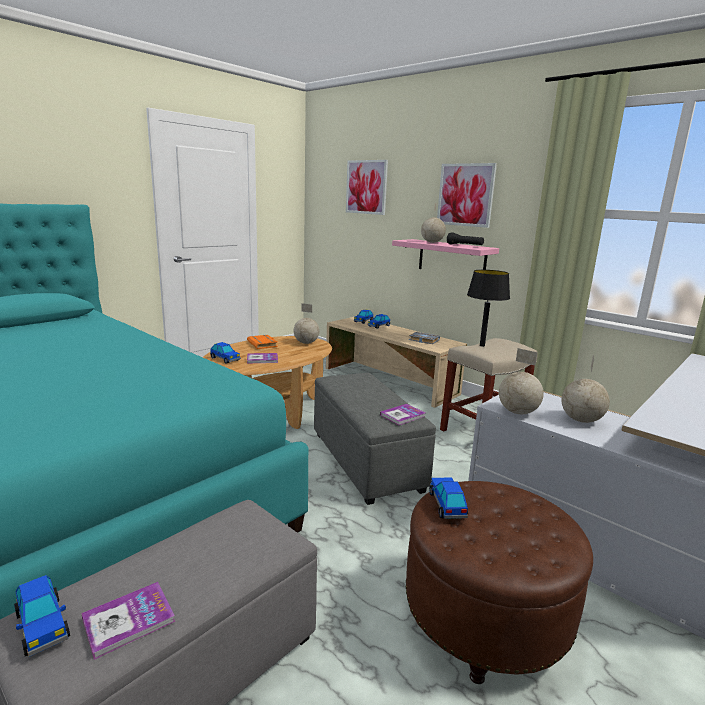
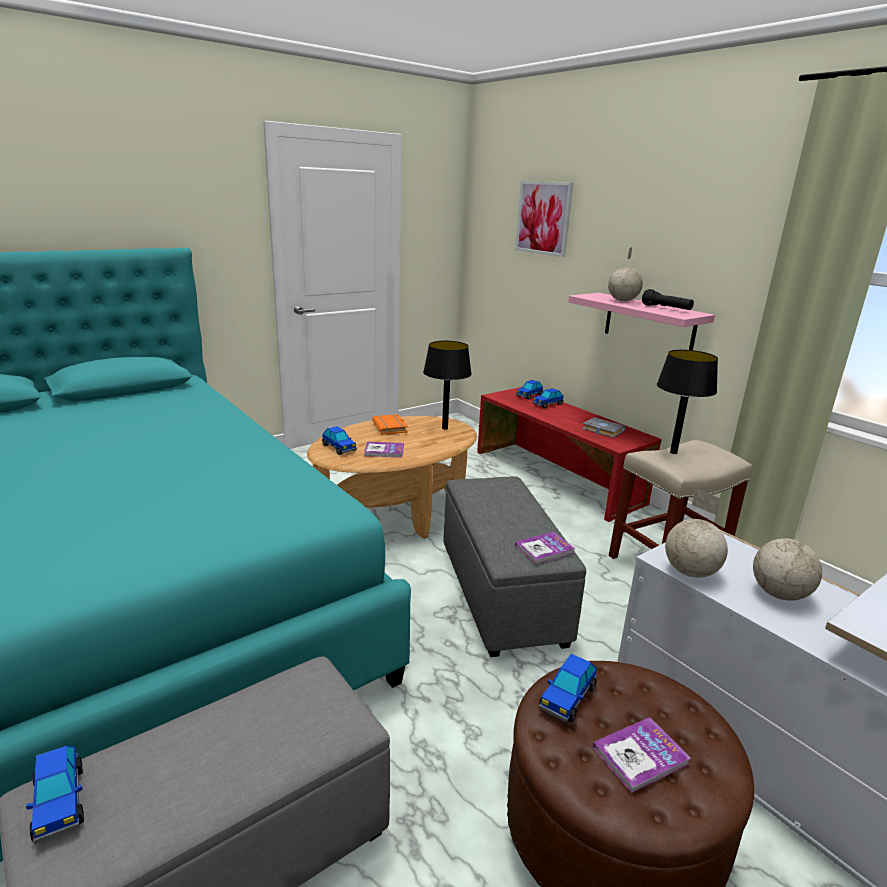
camera: 10 degrees right, 5 degrees up
book [81,582,175,660] -> book moved to [593,717,691,793]
globe [294,303,319,344] -> black table lamp [423,341,472,430]
beige bench [326,317,467,408] -> red bench [477,387,662,522]
toy car [429,478,468,519] -> toy car turned 150 degrees counterclockwise [539,654,597,723]
picture [437,163,497,228] -> none

